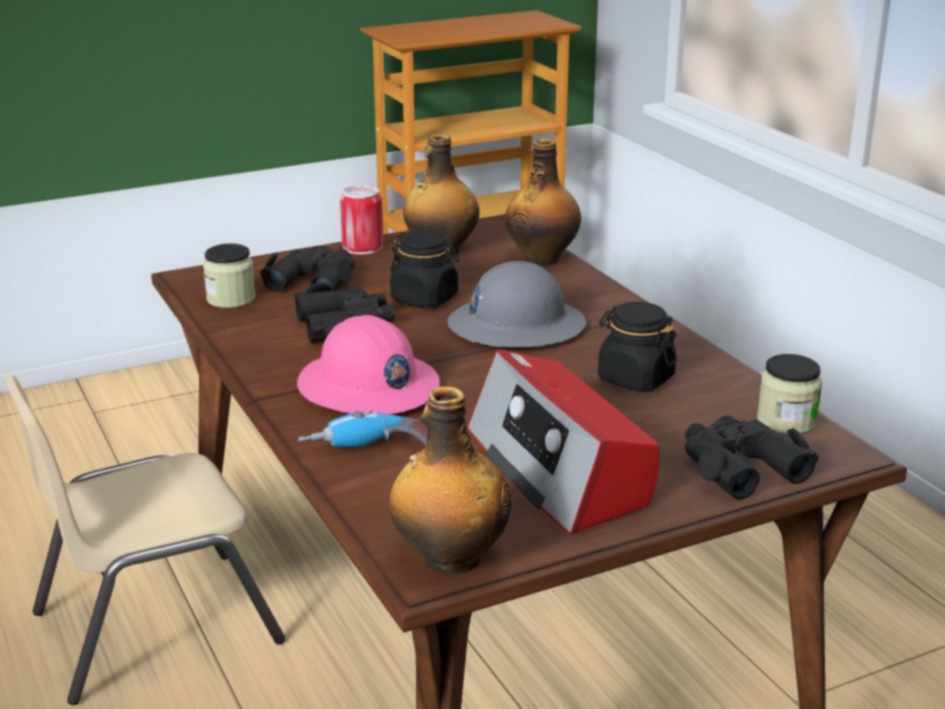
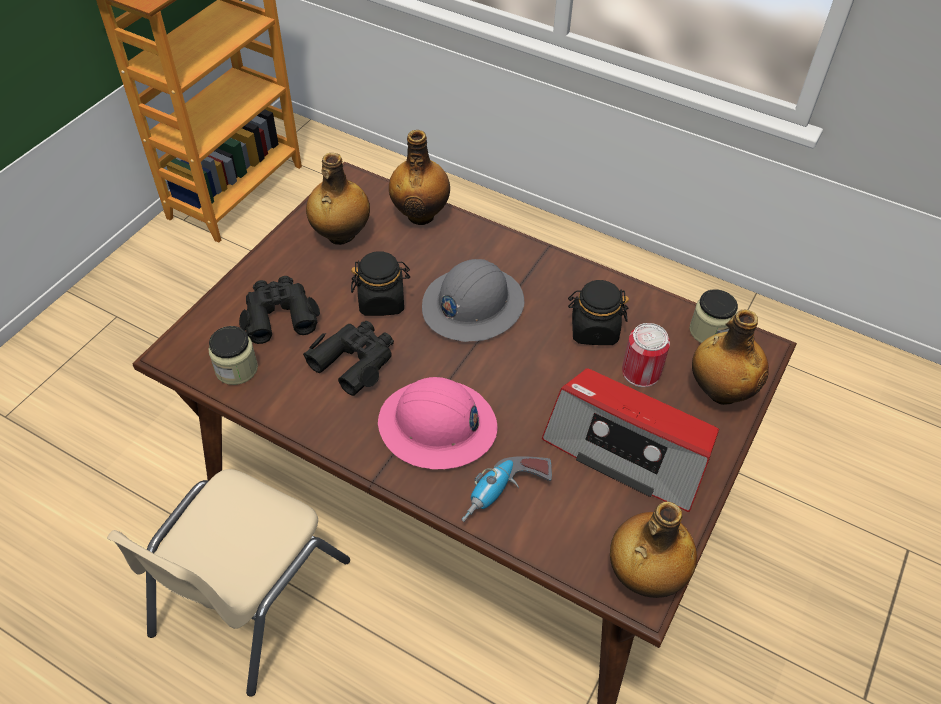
camera: 35 degrees left, 25 degrees up
can [340,185,384,254] -> can moved to [622,323,670,387]
black binoculars [685,415,819,500] -> bottle [692,310,769,405]

